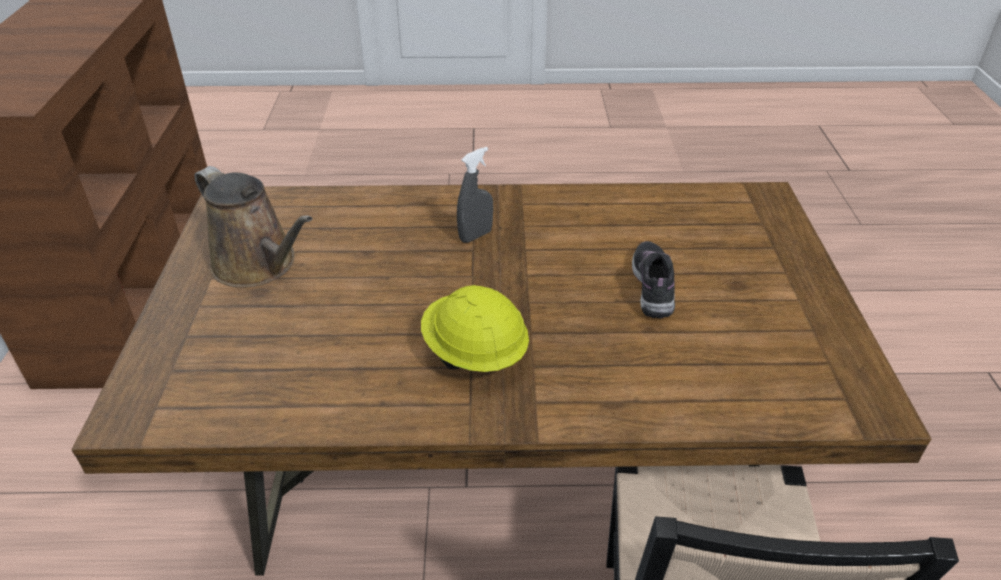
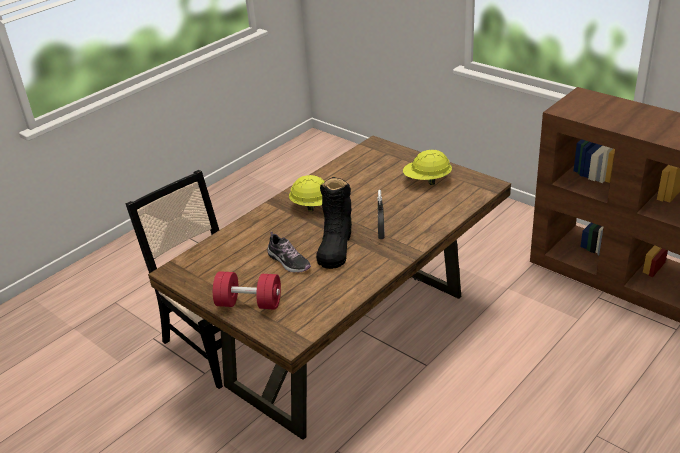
camera: 135 degrees right, 5 degrees down
brown watering can [194,166,313,288] -> yellow hard hat [403,150,452,185]
none -> red dumbbell [213,271,281,310]
none -> black boot [316,177,352,269]

